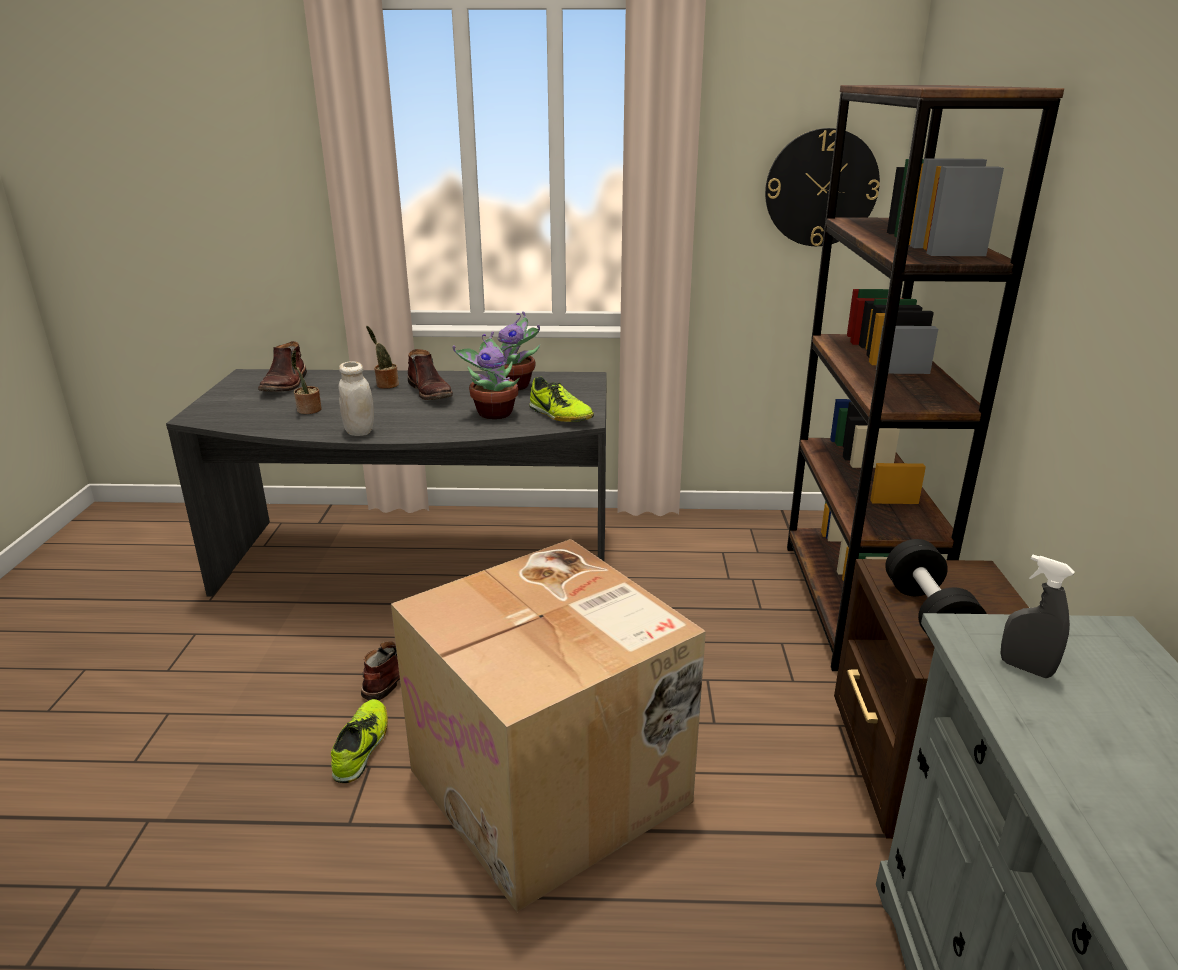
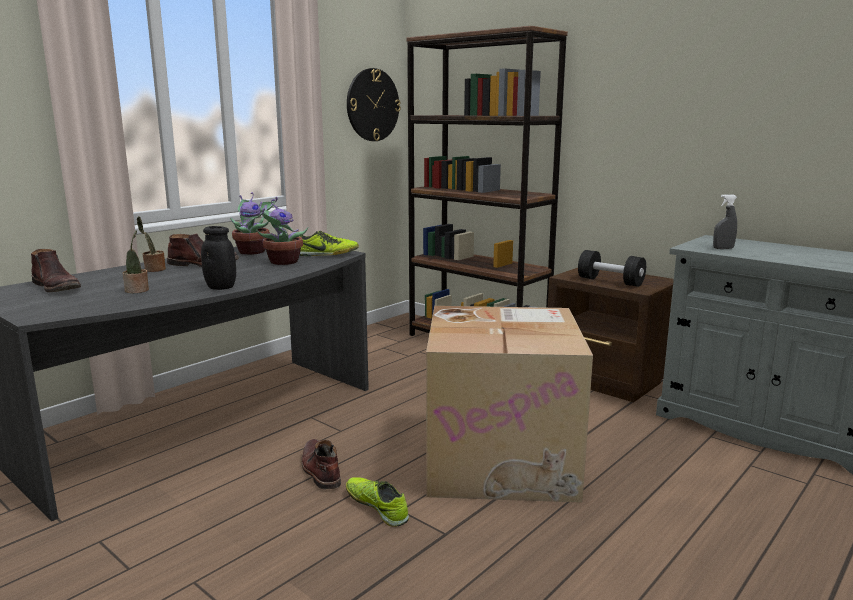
camera: 50 degrees left, 10 degrees down
white jar [339,361,374,436] -> black jar [201,226,236,290]

